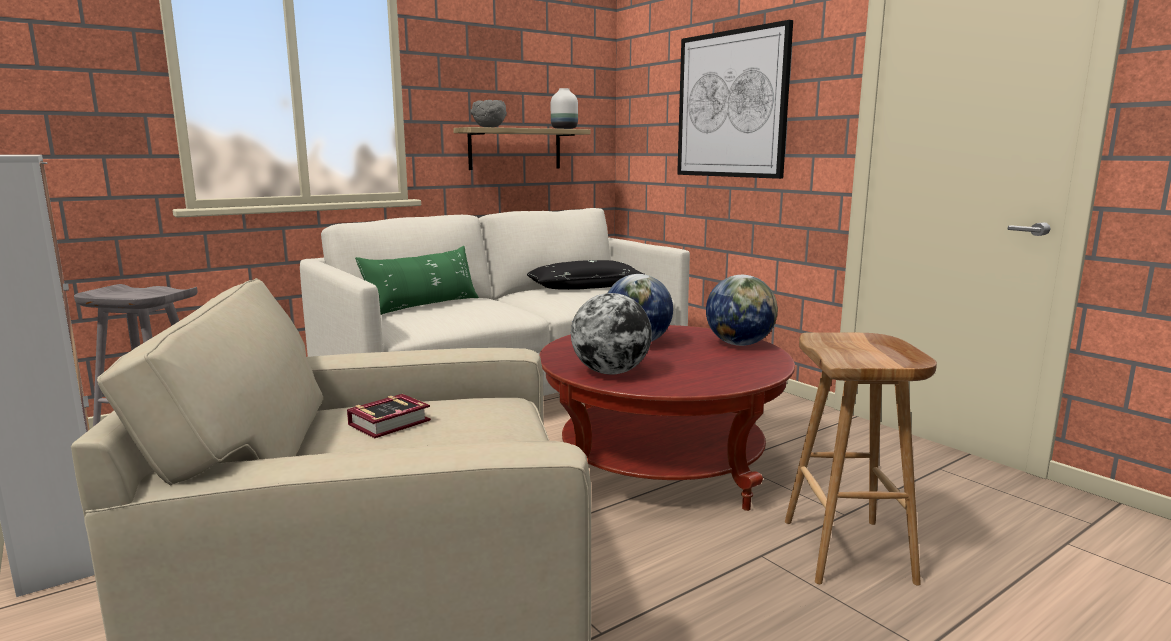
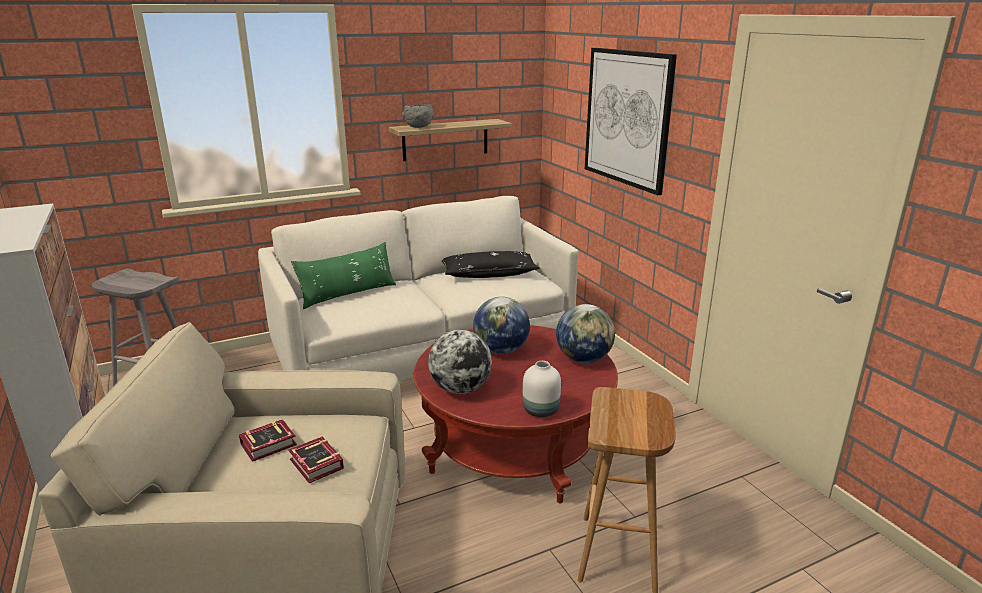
camera: 10 degrees right, 10 degrees up
white vase [551,88,578,129] -> white vase moved to [523,361,561,417]
none -> book [289,437,344,483]

